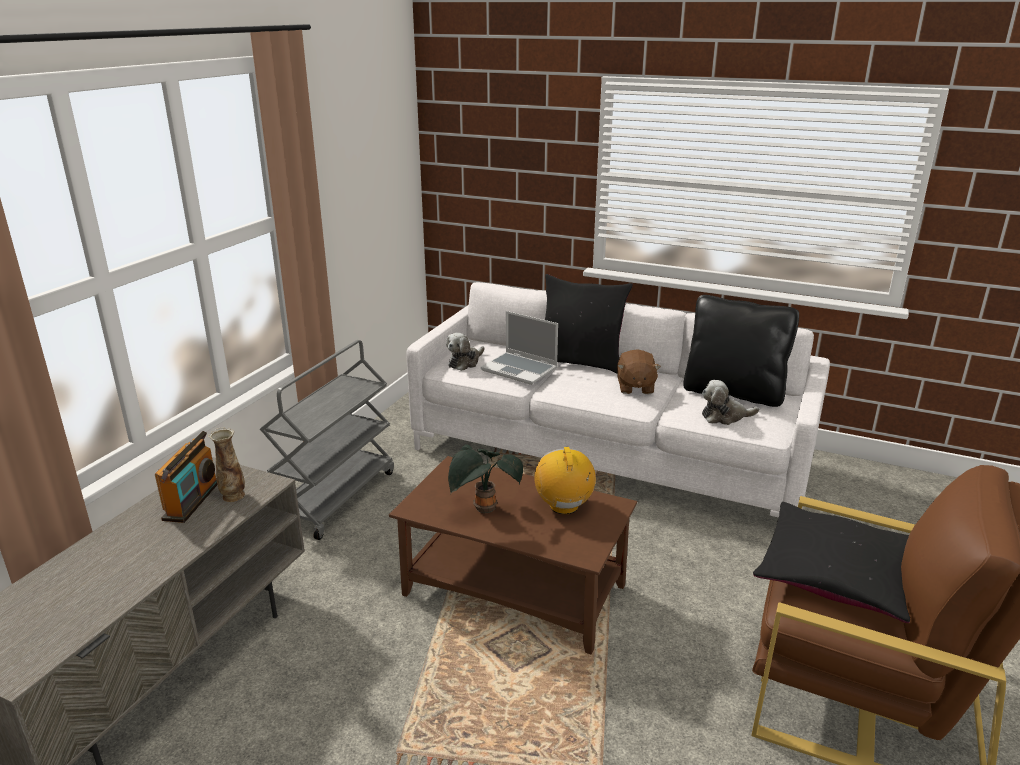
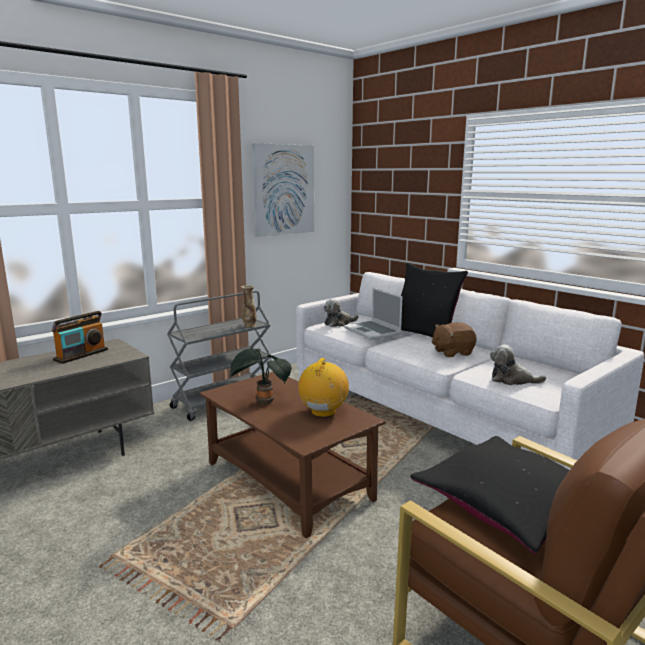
camera: 25 degrees right, 10 degrees down
vase [208,427,245,502] -> vase moved to [241,285,257,327]
brown plush toy [617,349,661,394] -> brown plush toy turned 45 degrees clockwise [432,322,477,357]
black pillow [683,295,799,407] -> none
none -> picture [251,143,314,237]

